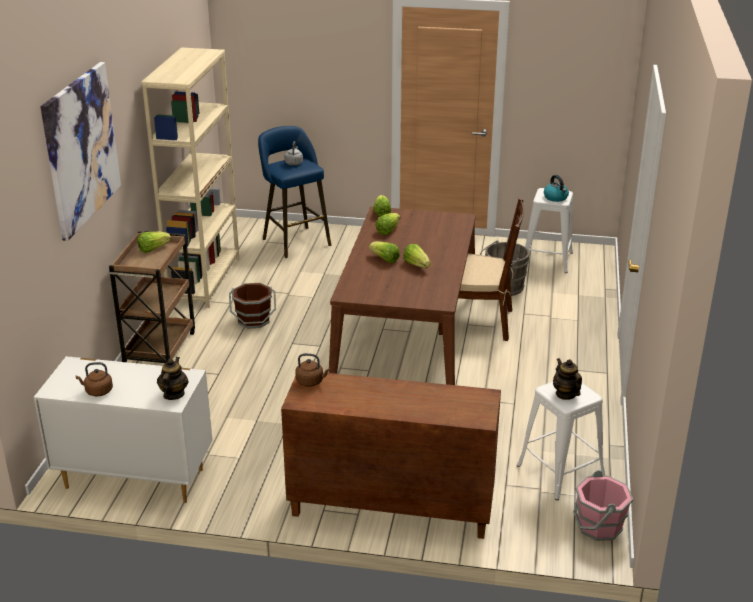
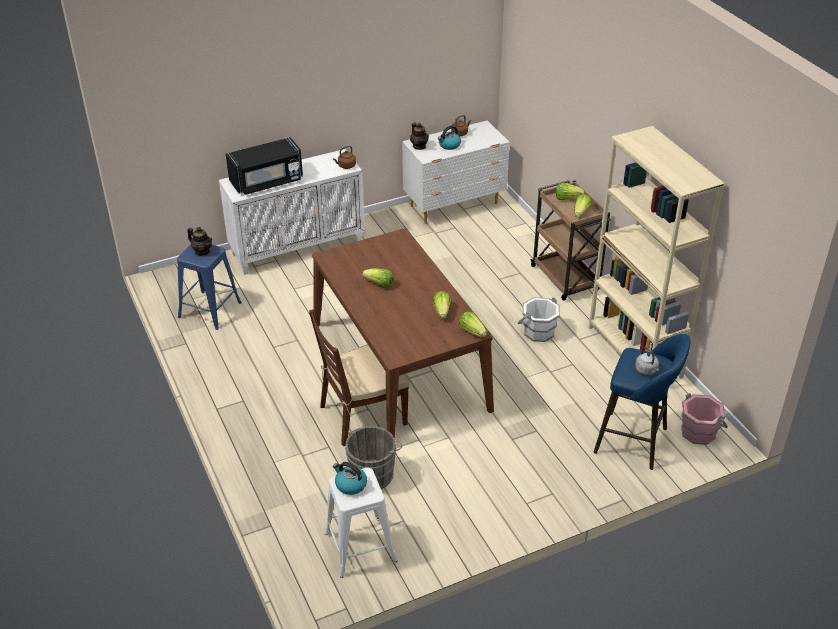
camera: 145 degrees right, 10 degrees up
picture [40,62,121,241] -> none
brown bucket [229,283,276,328] -> white bucket [517,297,560,342]
brown cabinet [281,372,501,539] -> white cabinet [219,149,365,275]
lettuce [369,241,400,263] -> lettuce moved to [556,183,585,200]
white stool [517,382,605,500] -> blue stool [177,245,242,330]
pink bucket [573,470,633,541] -> pink bucket moved to [681,393,728,445]
none -> black microwave [226,137,303,195]
none -> kettle [438,126,461,150]

